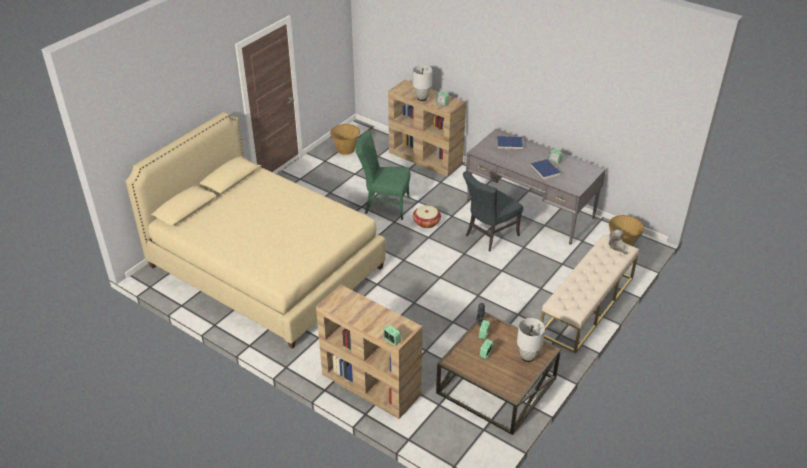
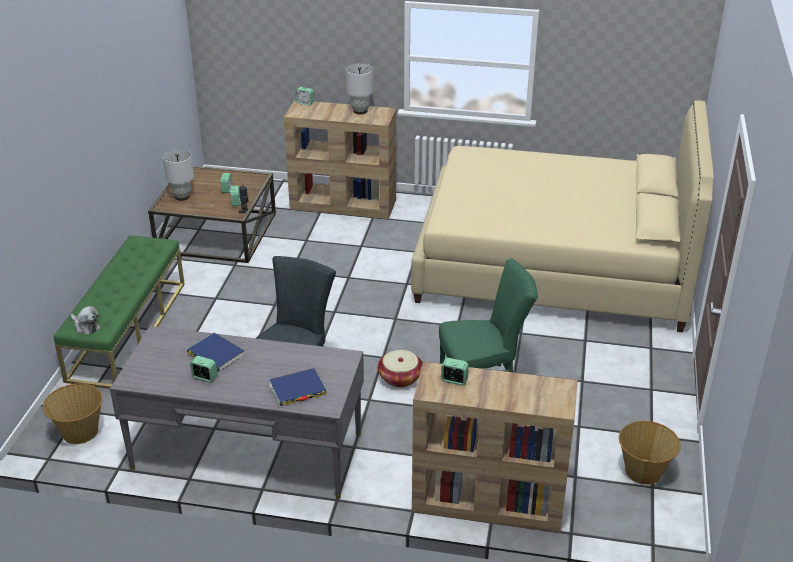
camera: 155 degrees right, 5 degrees down
white table lamp [413,65,432,101] -> white table lamp moved to [346,64,374,115]
beige bench [540,235,639,353] -> green bench [54,235,185,389]

